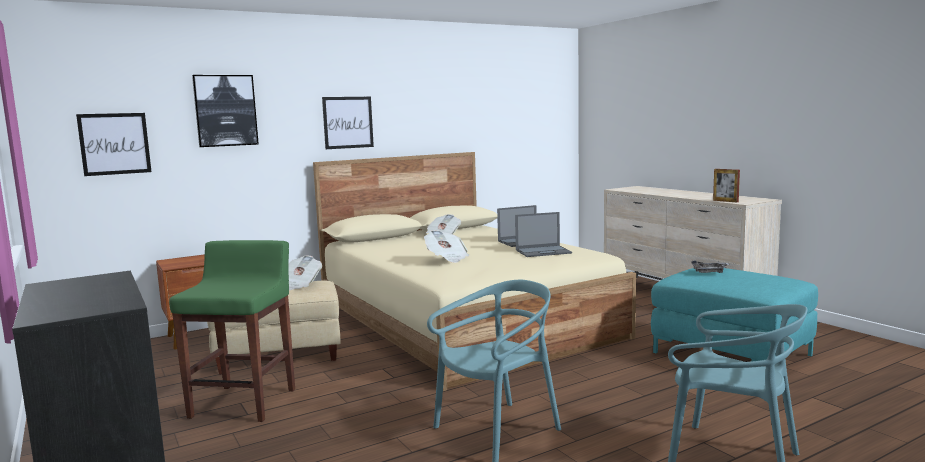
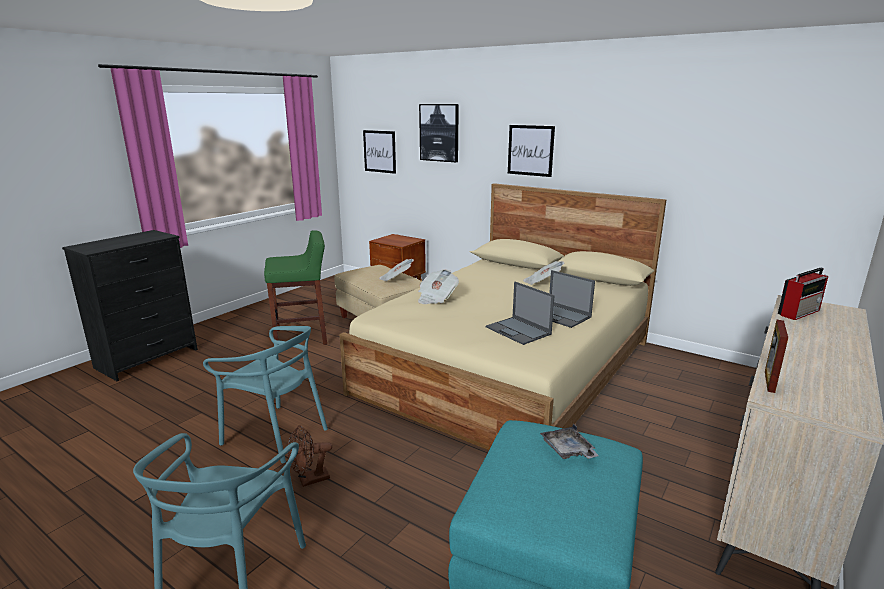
camera: 65 degrees right, 10 degrees up
none -> brown fan [287,425,332,487]
none -> radio [778,267,828,320]

